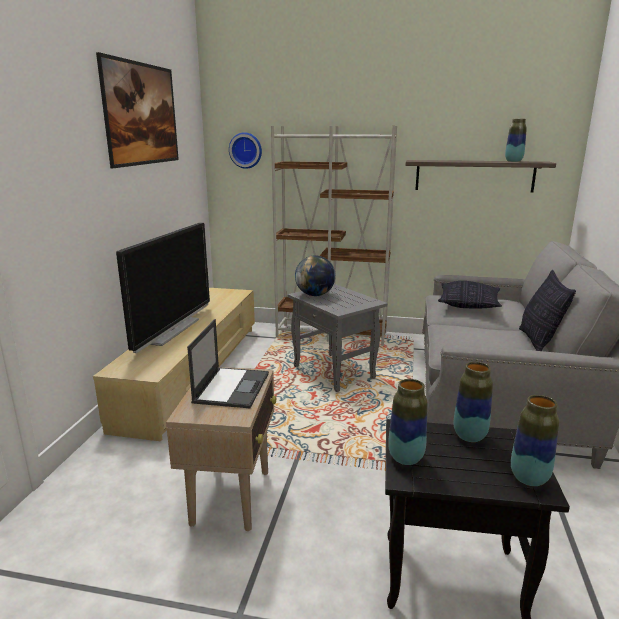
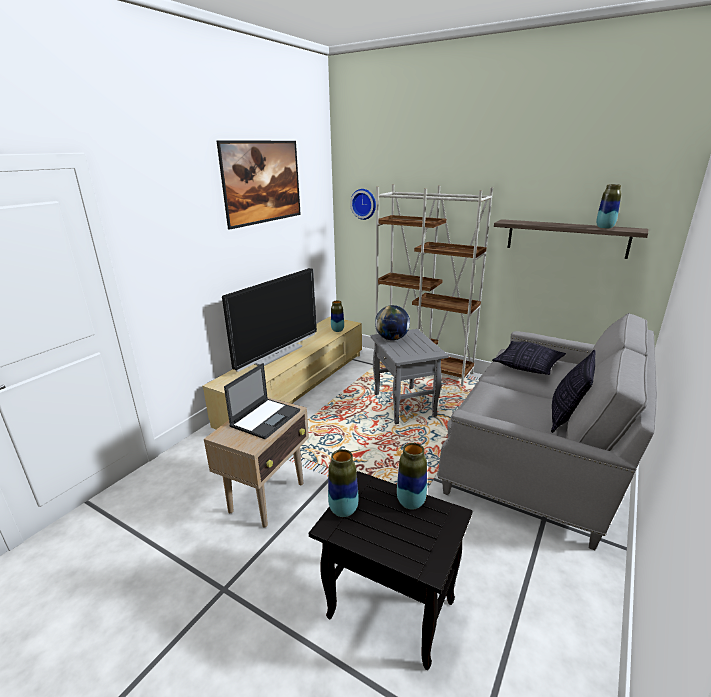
camera: 20 degrees right, 5 degrees up
vase [511,395,559,486] -> vase moved to [331,301,344,332]

